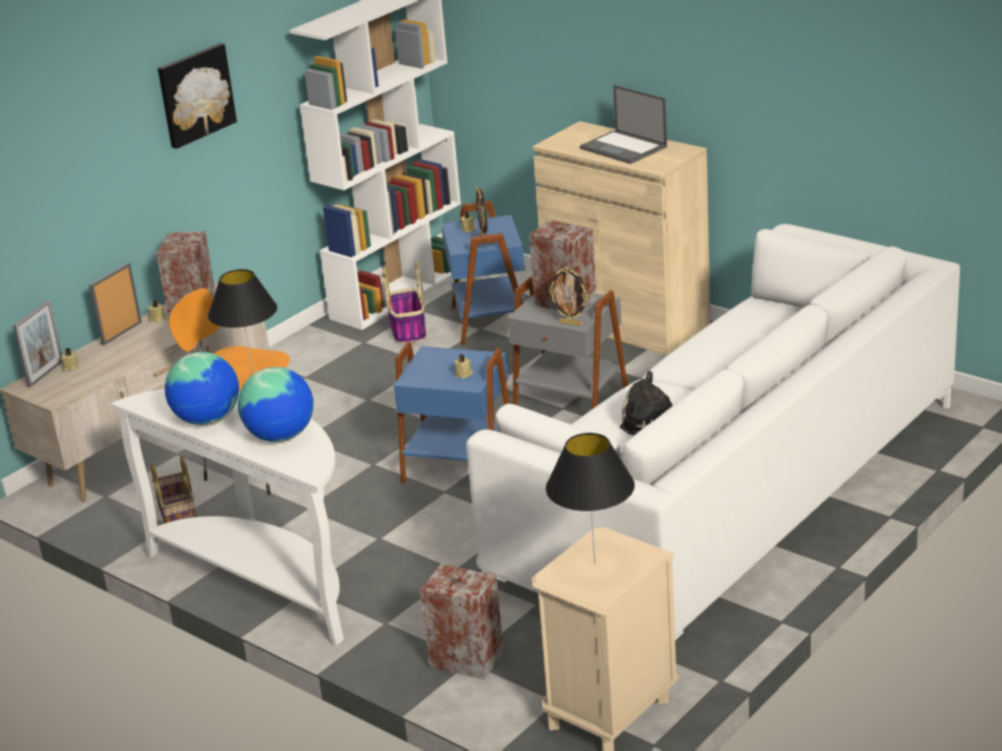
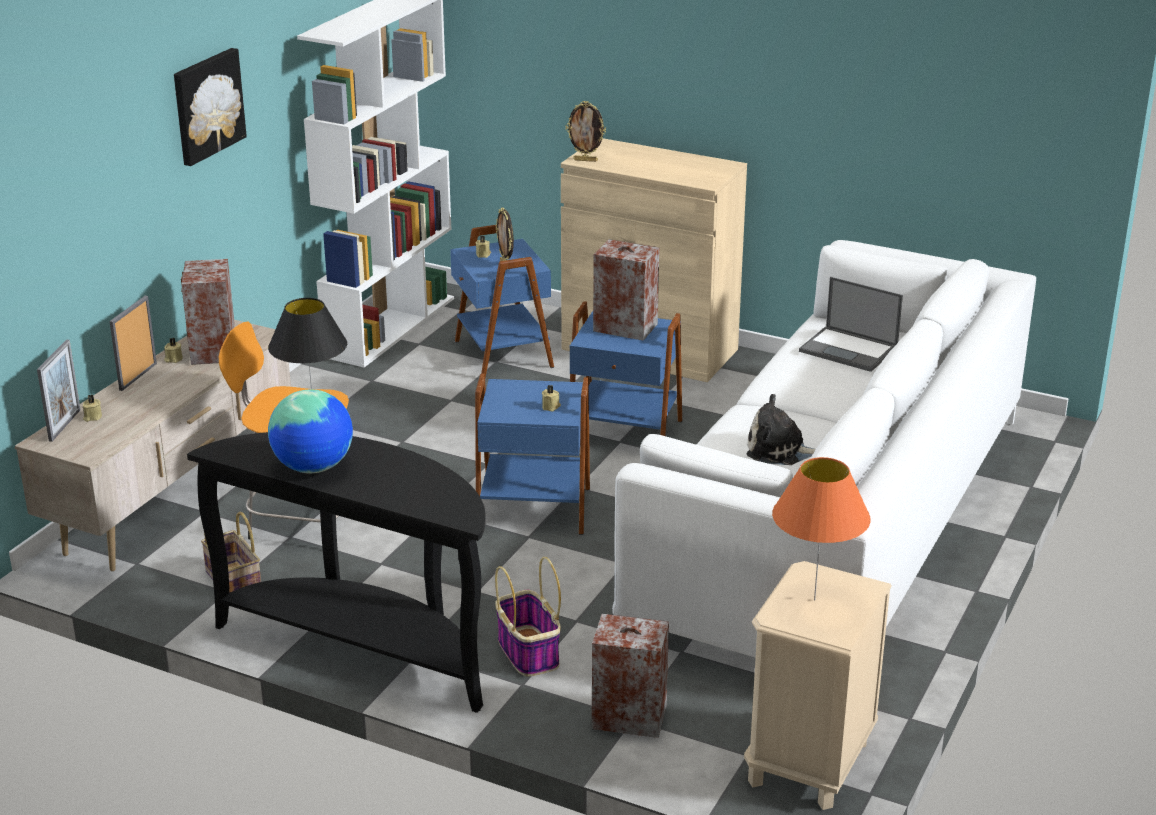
camera: 15 degrees left, 0 degrees up
white console table [111,389,344,645] -> black console table [187,432,486,713]
globe [238,367,314,442] -> none
basket [383,261,426,344] -> basket moved to [495,557,561,676]
grey side table [507,277,628,409] -> blue side table [570,301,682,436]
black table lamp [546,433,635,563] -> orange table lamp [772,457,871,601]
picture frame [549,267,589,326] -> picture frame moved to [565,101,606,162]
laptop [580,85,667,164] -> laptop moved to [799,277,903,372]

